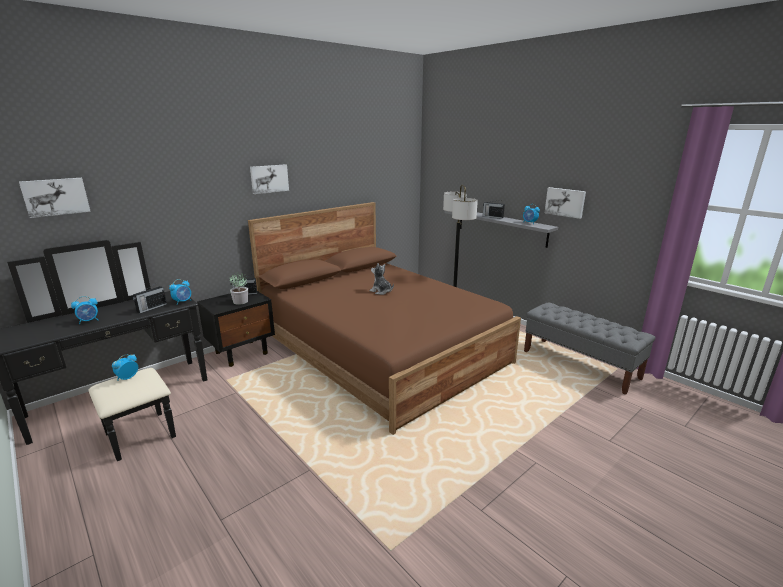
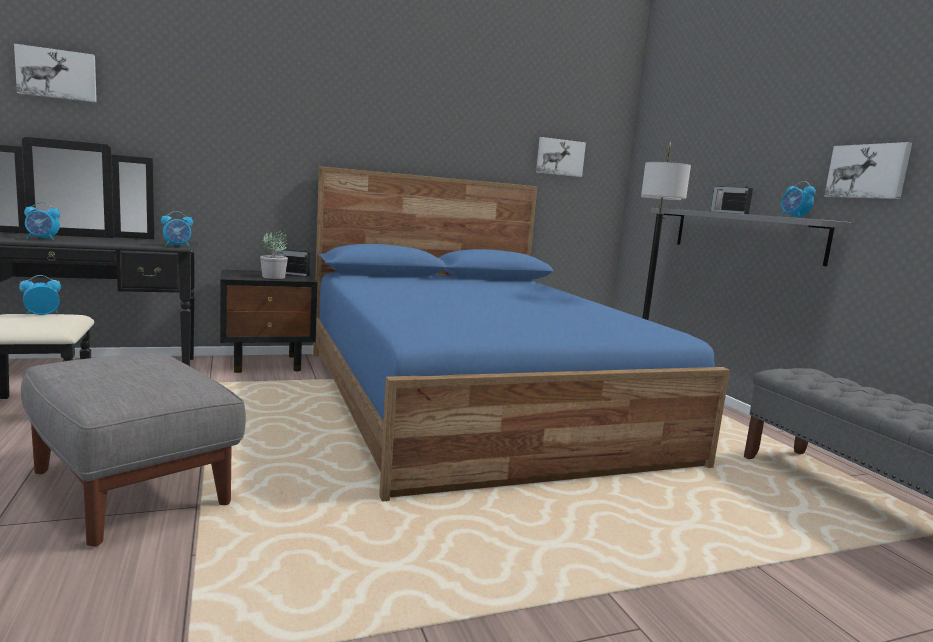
camera: 20 degrees right, 10 degrees down
radio [133,284,167,313] -> none
brown bed [248,202,521,435] -> blue bed [313,166,730,502]
picture [250,165,289,194] -> picture moved to [536,137,586,177]
plush toy [369,263,394,295] -> none
none -> grey ottoman [21,353,246,547]

